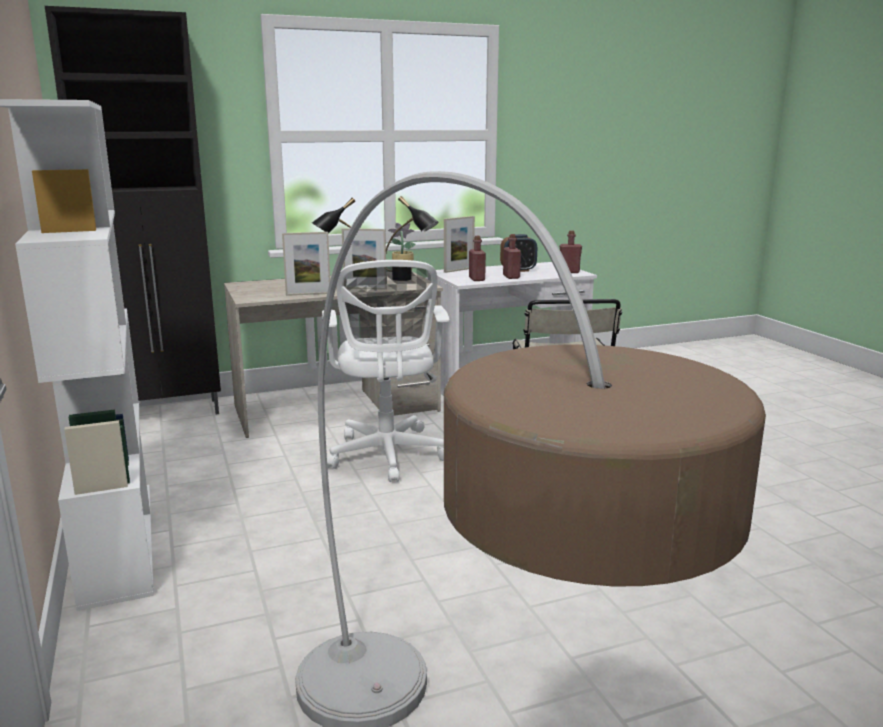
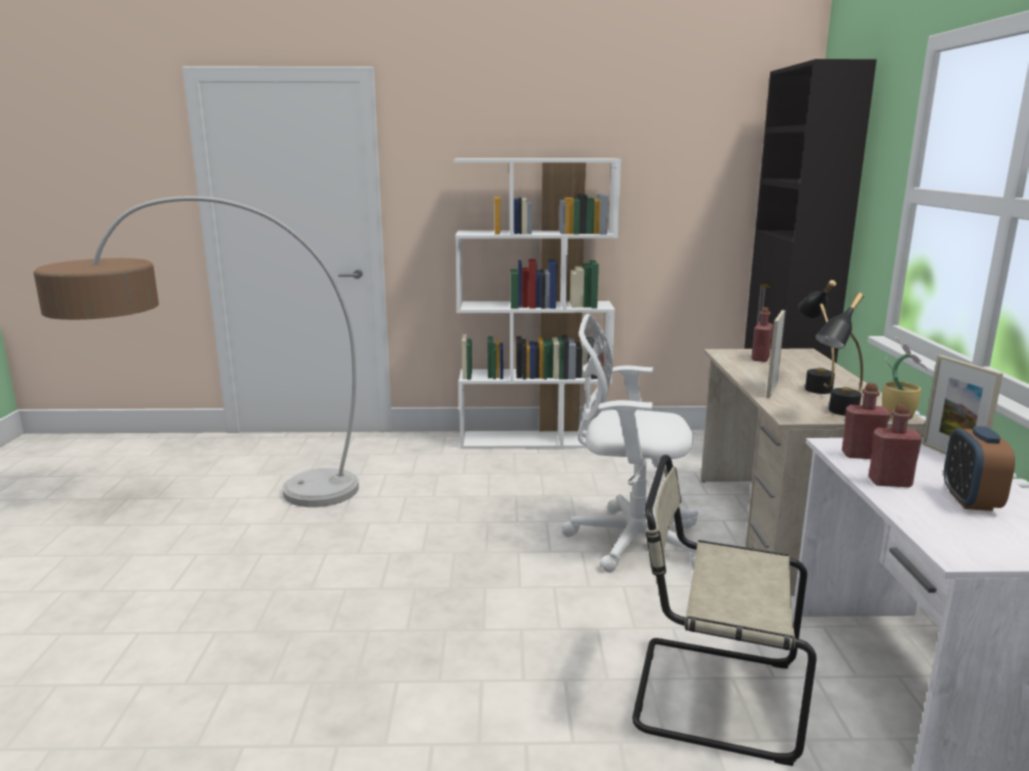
camera: 110 degrees right, 0 degrees up
picture frame [282,232,330,296] -> none
red bottle [560,230,582,273] -> red bottle moved to [751,307,773,362]

